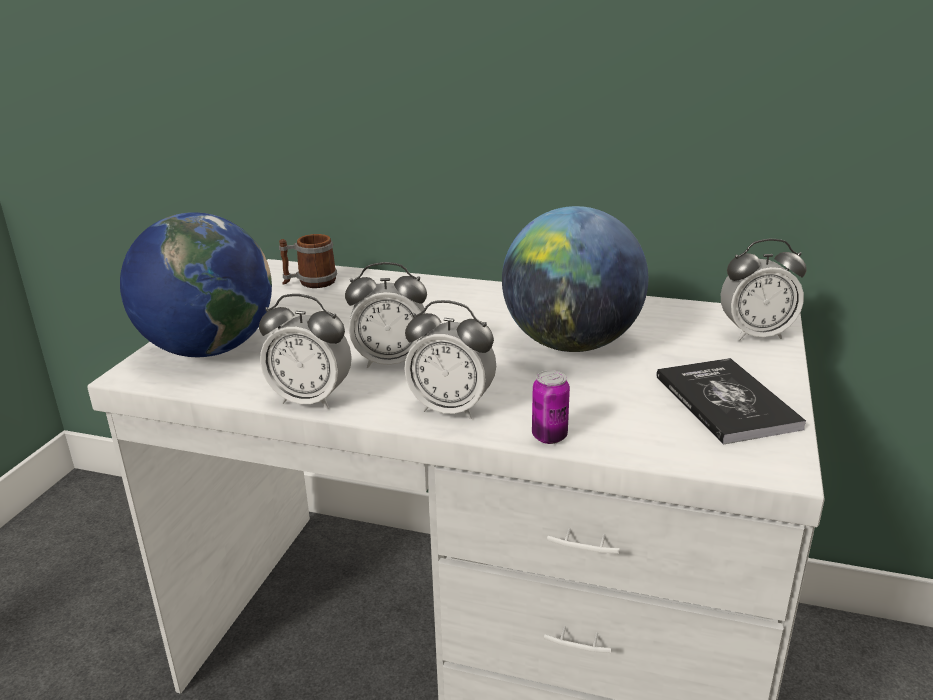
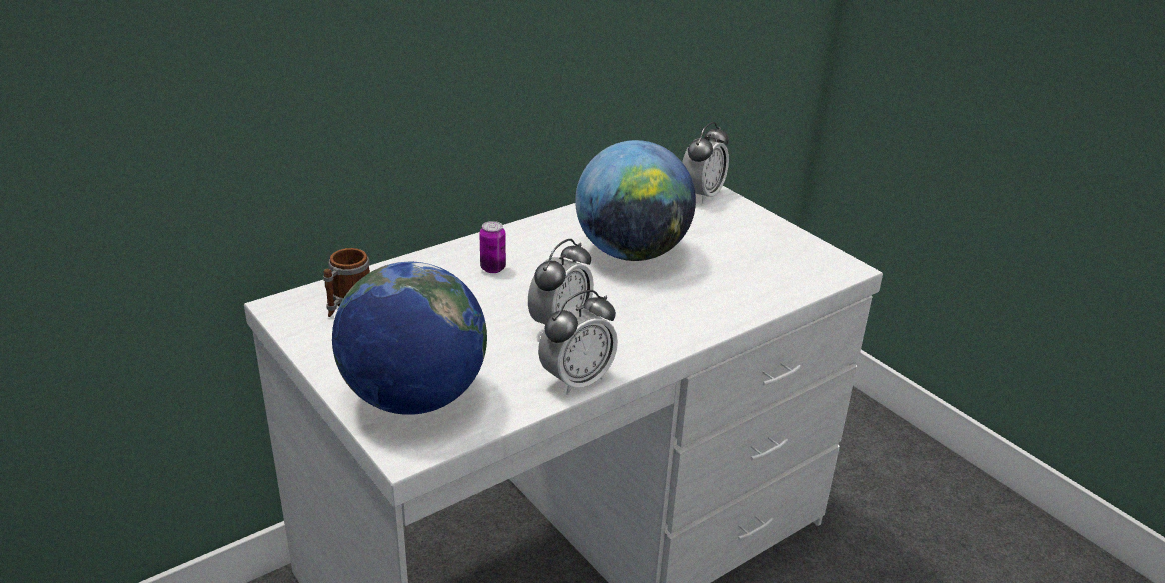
camera: 55 degrees left, 5 degrees up
alarm clock [404,300,496,419] -> none
can [532,370,570,444] -> can moved to [479,221,506,273]
book [656,358,806,445] -> none

